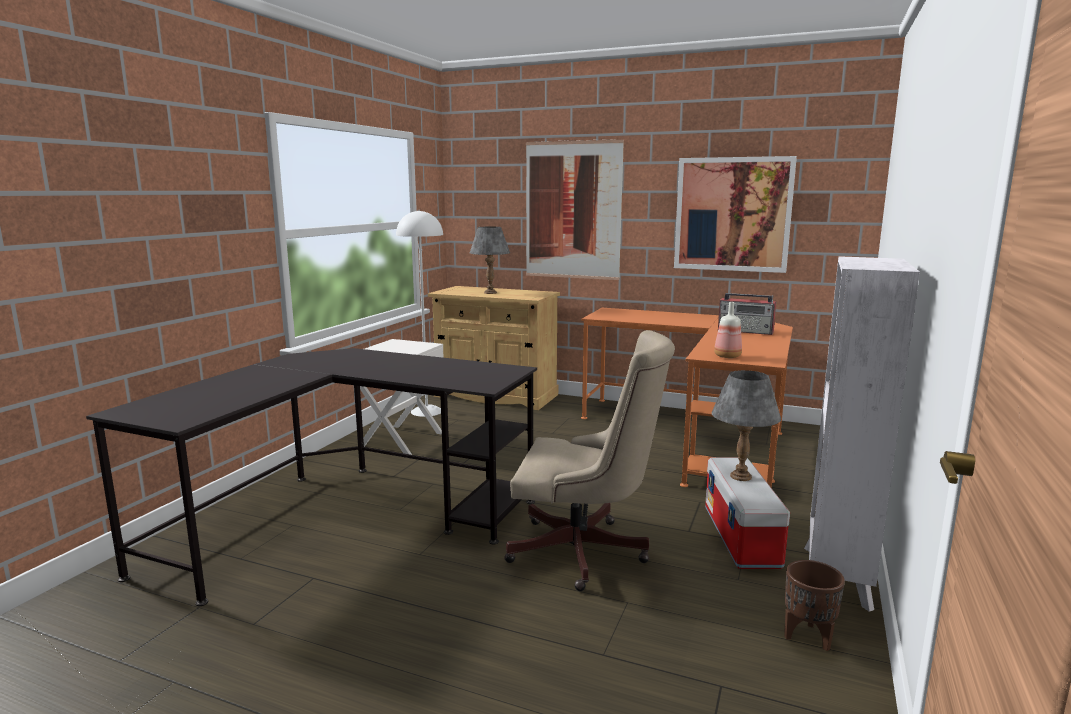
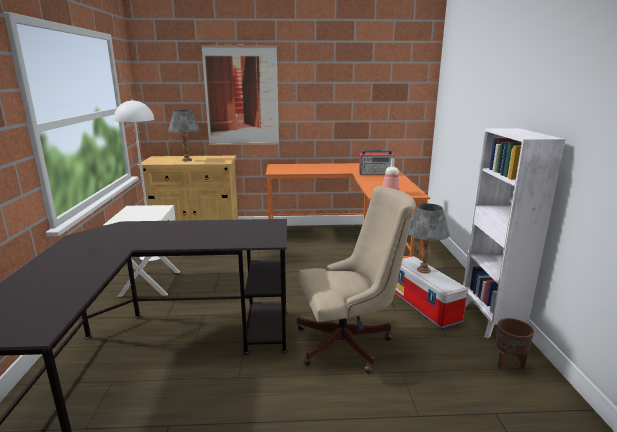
camera: 25 degrees left, 5 degrees up
picture [674,156,797,273] -> none

